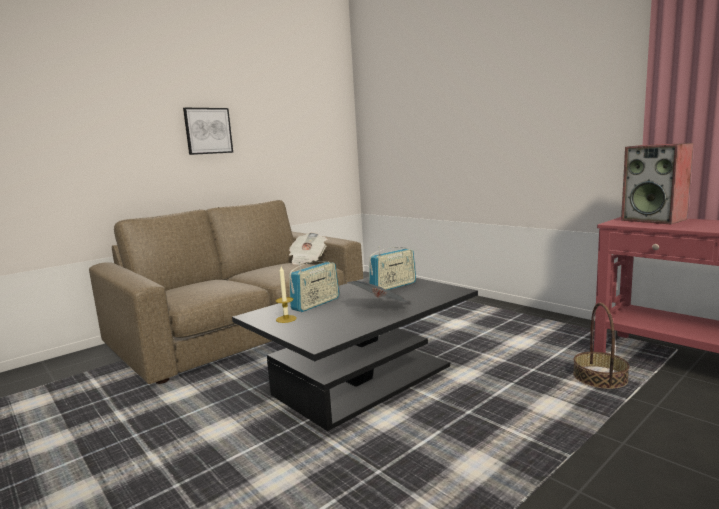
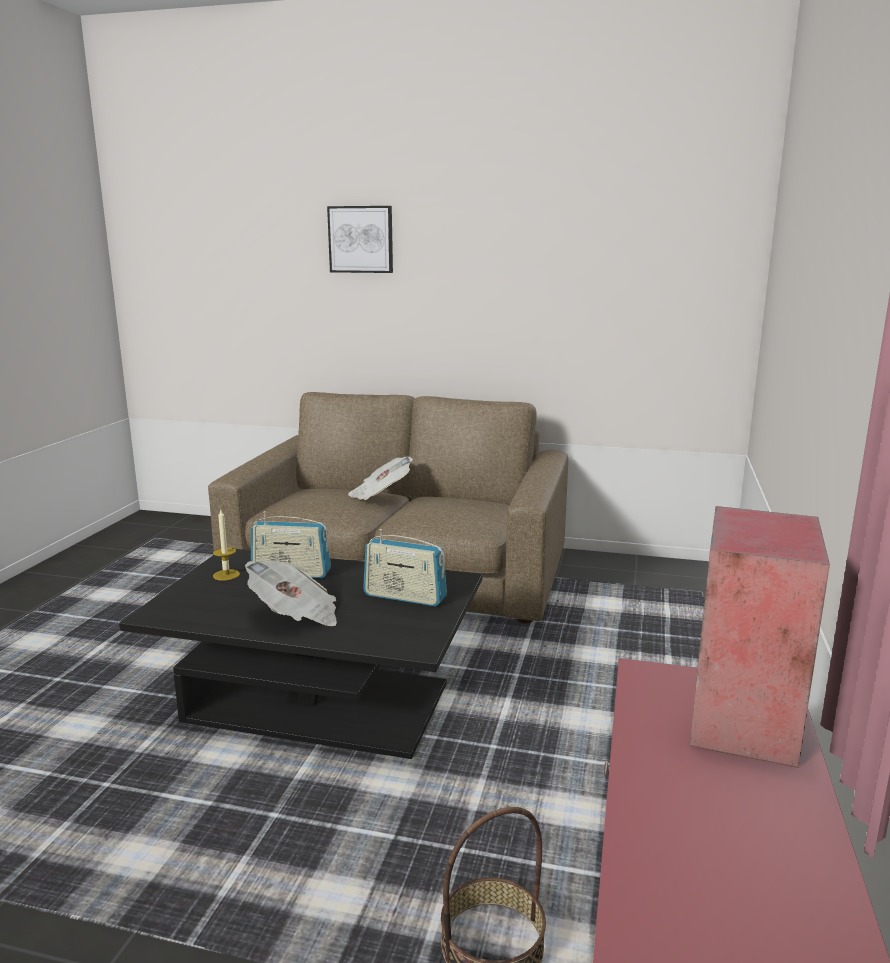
camera: 55 degrees right, 5 degrees up
picture [183,108,233,155] -> picture moved to [327,206,393,273]
newspaper [289,232,328,265] -> newspaper moved to [348,456,413,500]

